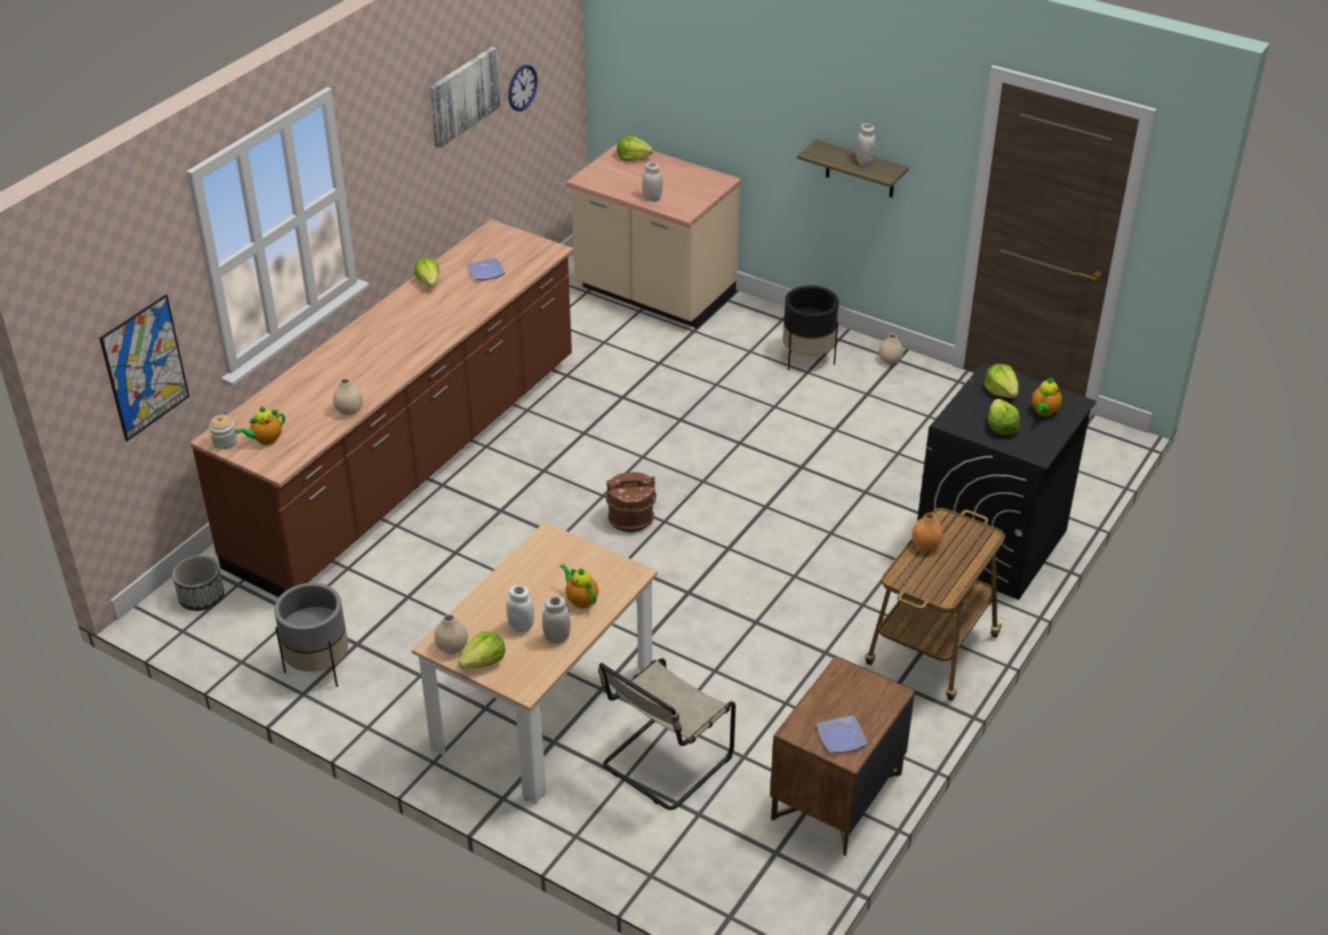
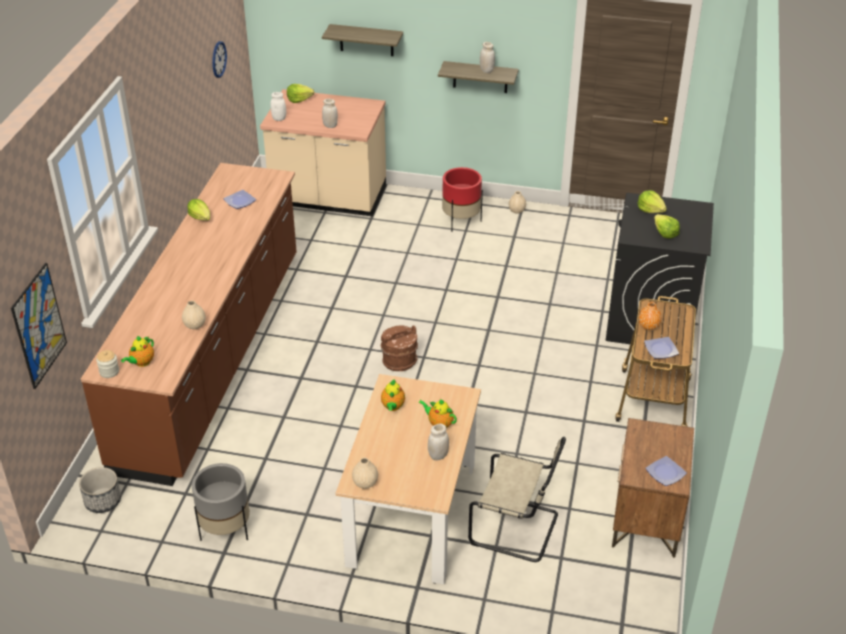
camera: 20 degrees left, 0 degrees up
picture [430,47,501,148] -> none
lettuce [458,631,506,669] -> none
white jar [506,585,534,633] -> white jar moved to [270,92,286,121]
beige chair [598,658,736,810] -> beige chair turned 90 degrees counterclockwise [468,437,566,562]
black planter [783,286,839,370] -> red planter [442,167,483,232]
teapot [1032,378,1062,416] -> teapot moved to [381,380,405,411]
none -> shelf [322,24,403,56]
none -> plate [644,337,679,359]

